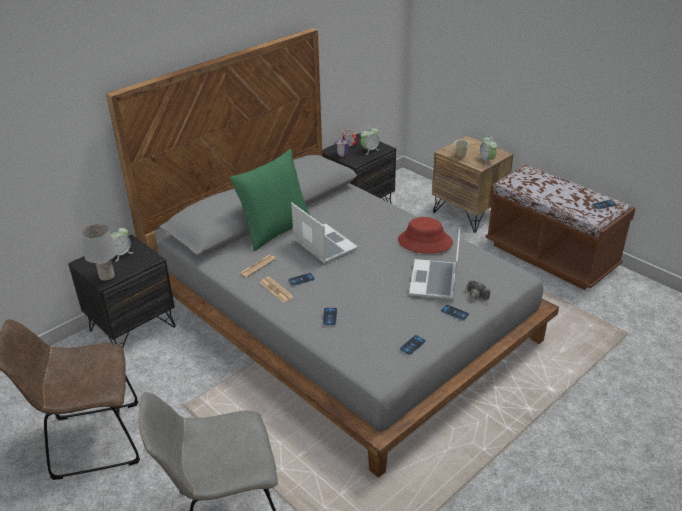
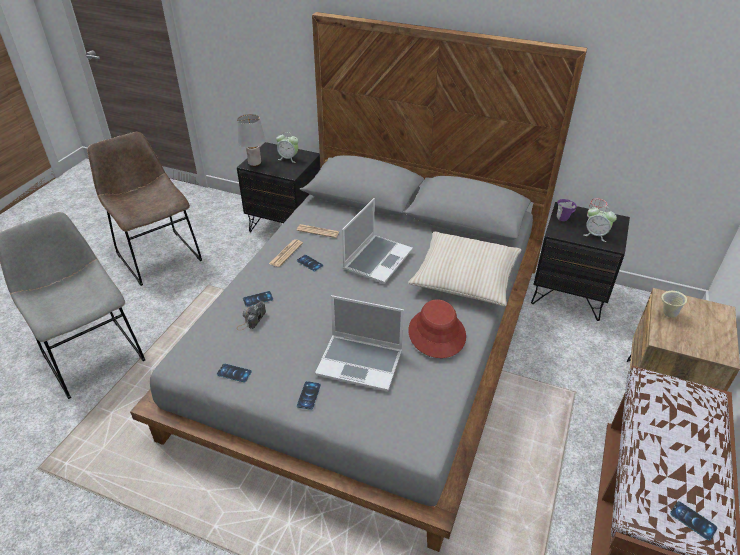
camera: 65 degrees right, 5 degrees up
green pillow [230,149,311,251] -> none
laptop [409,228,460,300] -> laptop turned 150 degrees counterclockwise [315,295,404,392]
camera [464,280,490,306] -> camera moved to [237,301,266,331]
alarm clock [479,136,497,166] -> none
none -> beige pillow [408,232,522,306]

